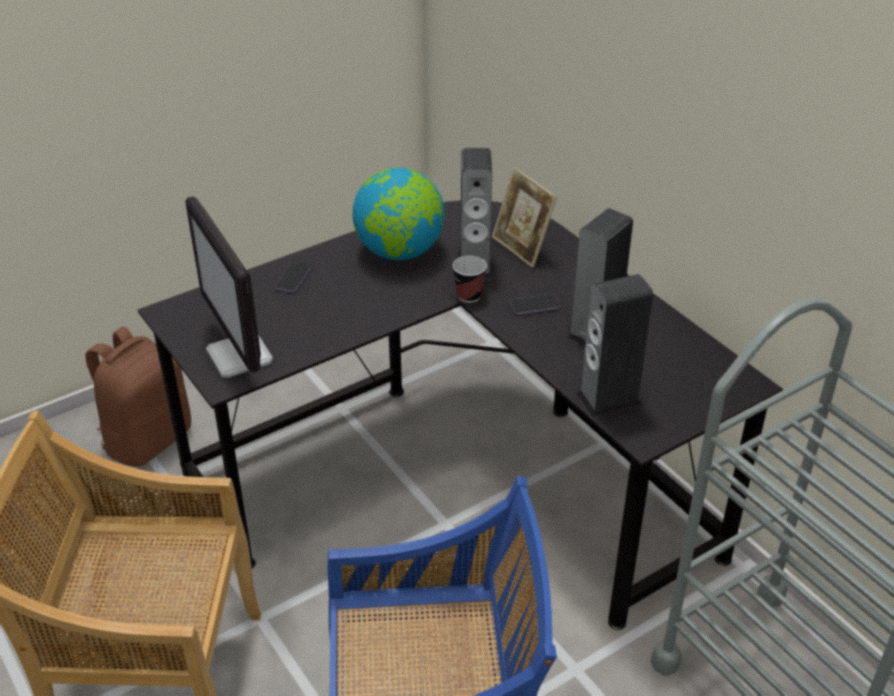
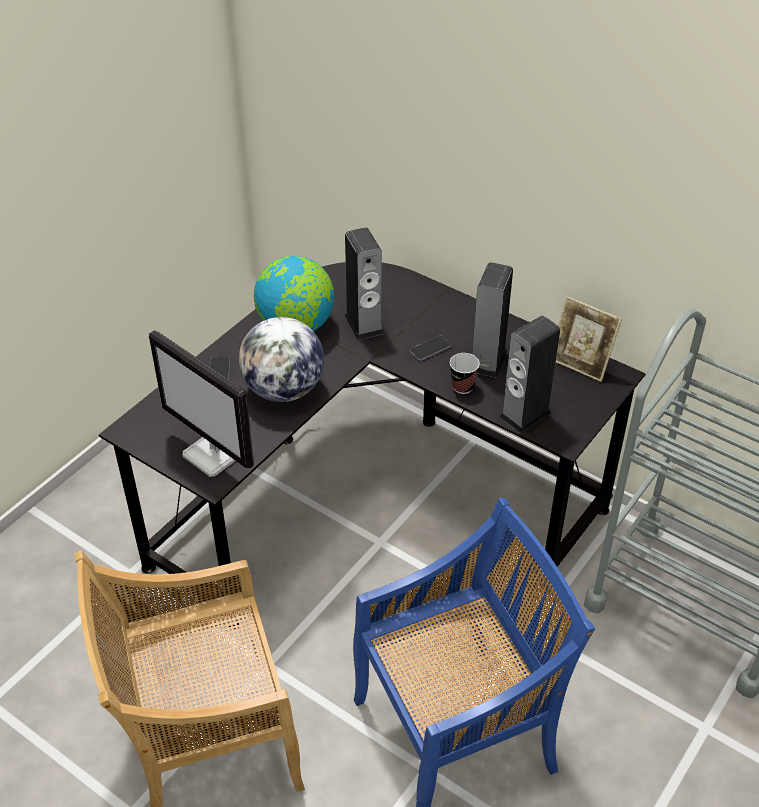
camera: 20 degrees left, 5 degrees up
brown backpack [86,327,191,466] -> none
cup [453,256,487,303] -> cup moved to [450,353,480,394]
picture frame [492,167,557,268] -> picture frame moved to [556,296,622,382]
none -> globe [239,317,324,402]

